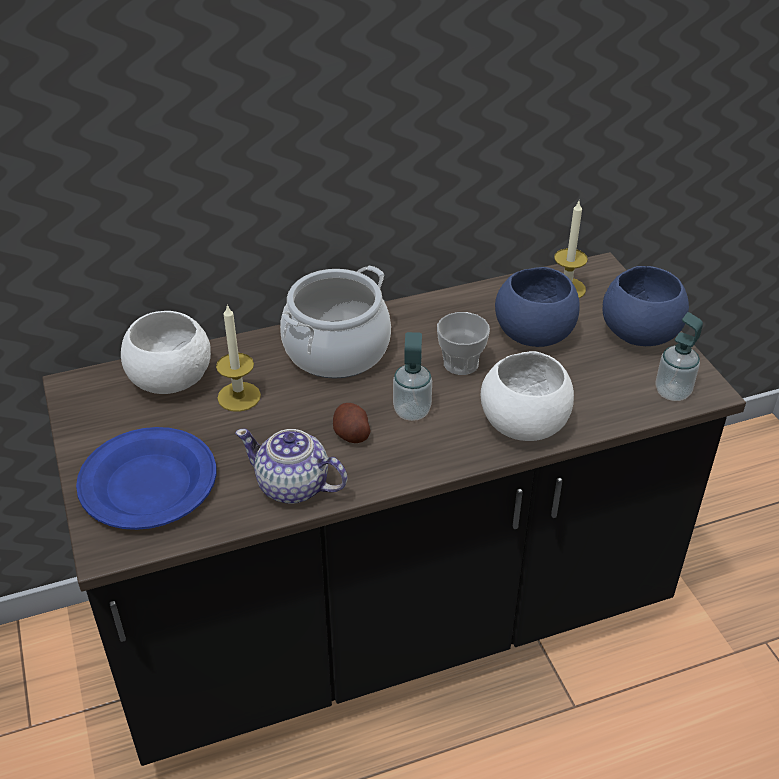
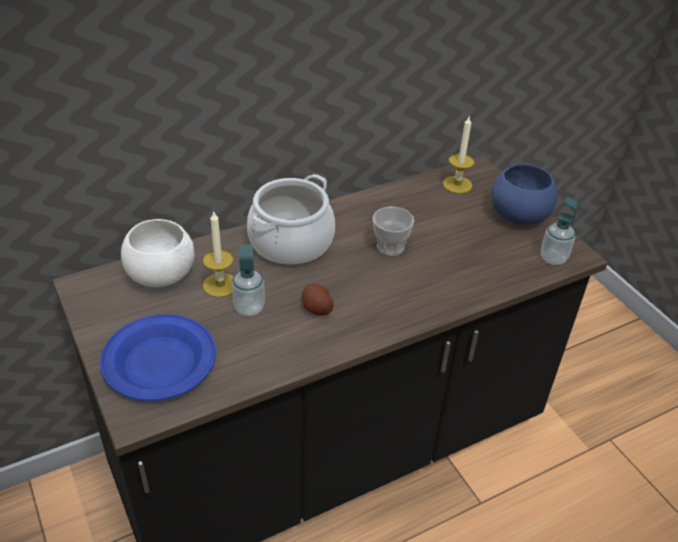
camera: 10 degrees left, 0 degrees up
teapot [235,429,347,504] -> none
soap dispenser [393,332,432,421] -> soap dispenser moved to [232,244,265,316]
white bowl [481,351,574,441] -> none
blue bowl [495,267,580,347] -> none

